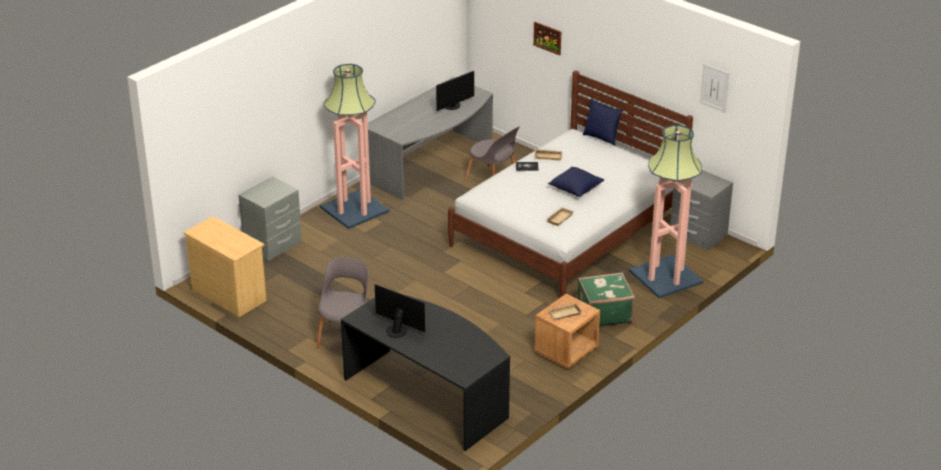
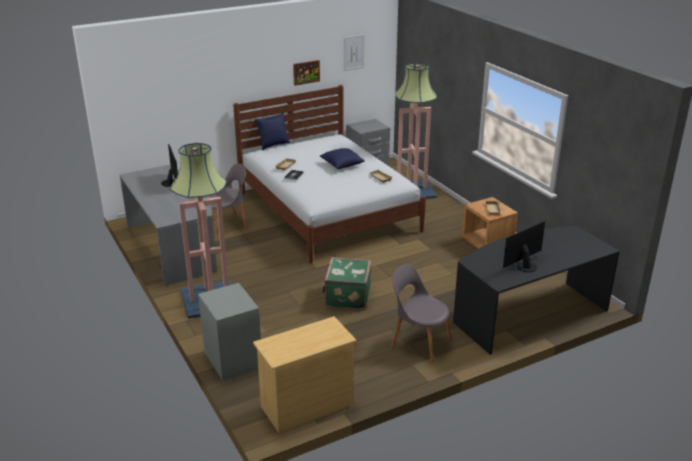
camera: 70 degrees left, 5 degrees down
picture [533,22,561,55] -> picture moved to [293,60,320,86]
green suitcase [577,272,635,326] -> green suitcase moved to [322,257,371,309]

